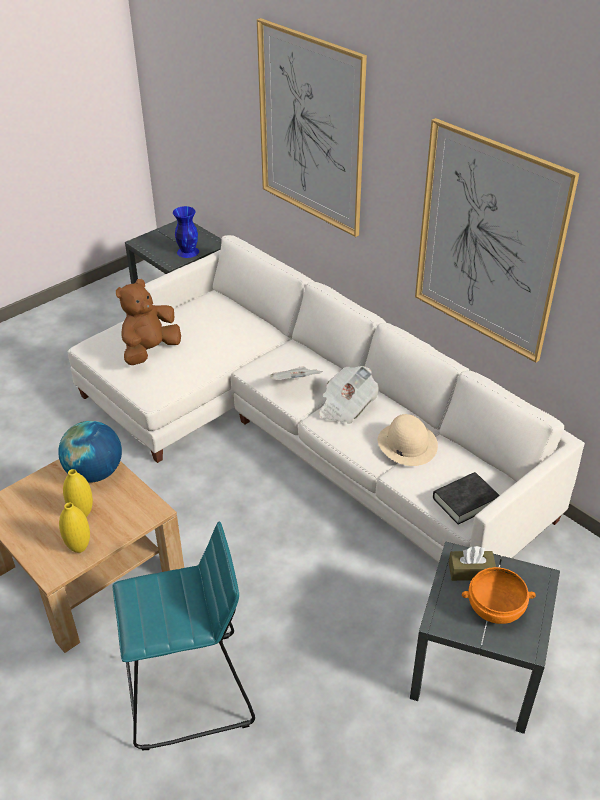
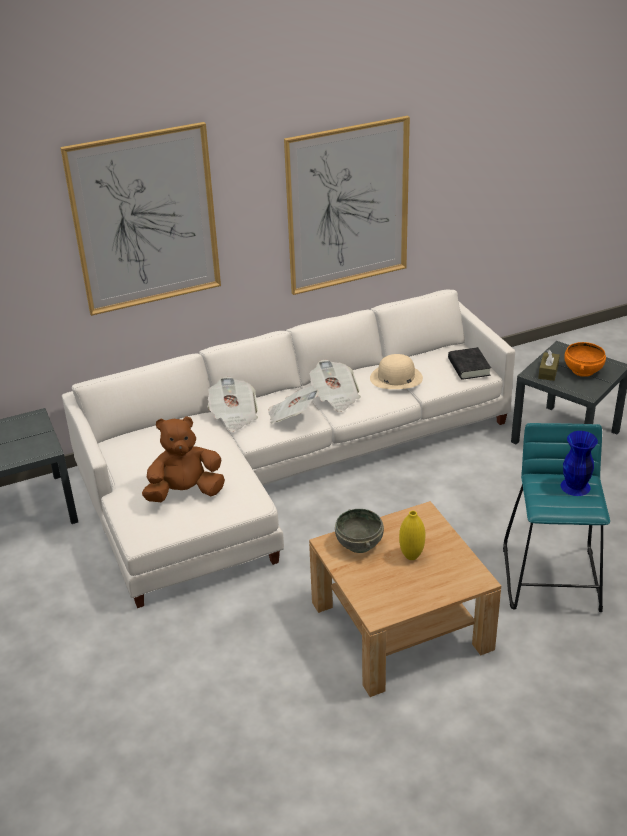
camera: 70 degrees left, 5 degrees down
globe [58,421,122,483] -> grey bowl [335,509,384,553]
yellow vase [59,502,90,553] -> none
brown plush toy [116,279,181,365] -> brown plush toy turned 105 degrees clockwise [142,416,225,502]
blue vase [173,206,199,258] -> blue vase moved to [561,431,598,496]
none -> newspaper [208,376,258,432]

